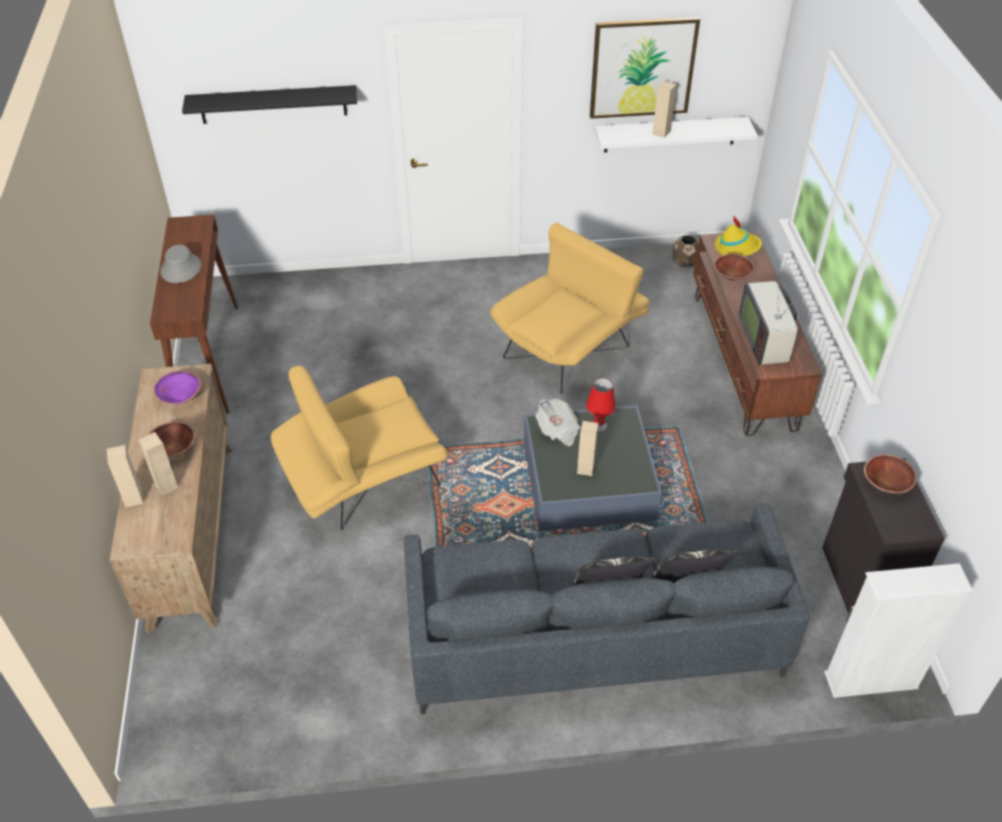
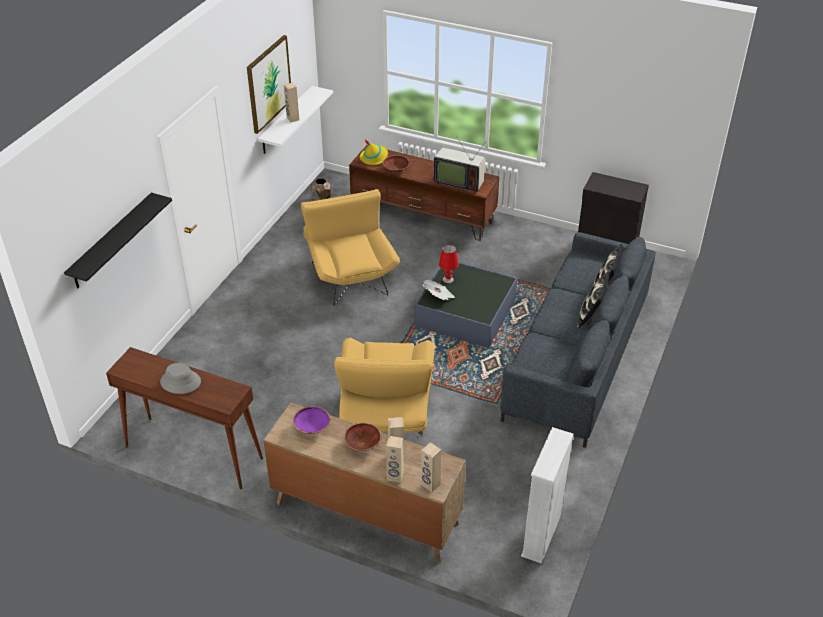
camera: 60 degrees left, 5 degrees down
beige speaker [577,421,598,476] -> beige speaker moved to [421,442,441,492]
white bookcase [824,563,973,698] -> white bookcase moved to [521,427,573,564]
brown bowl [864,454,917,494] -> none

